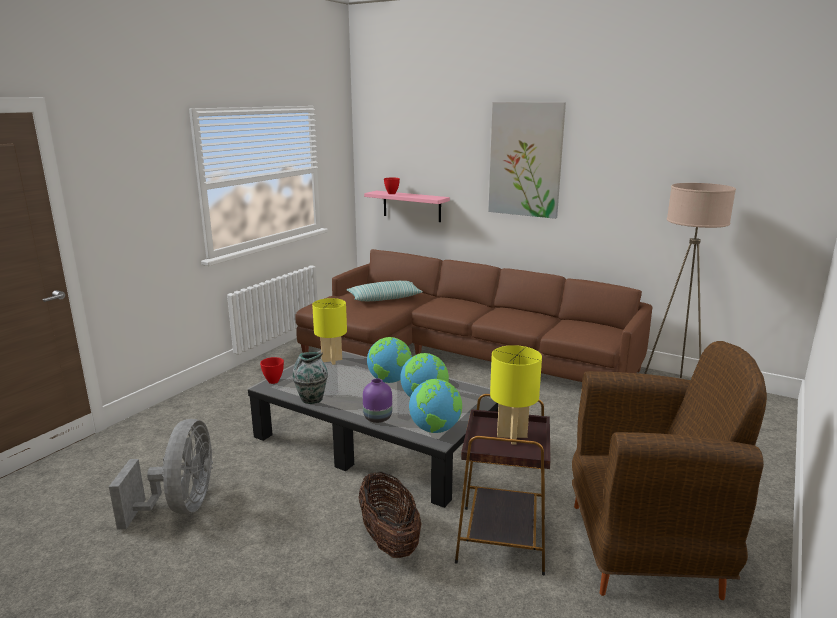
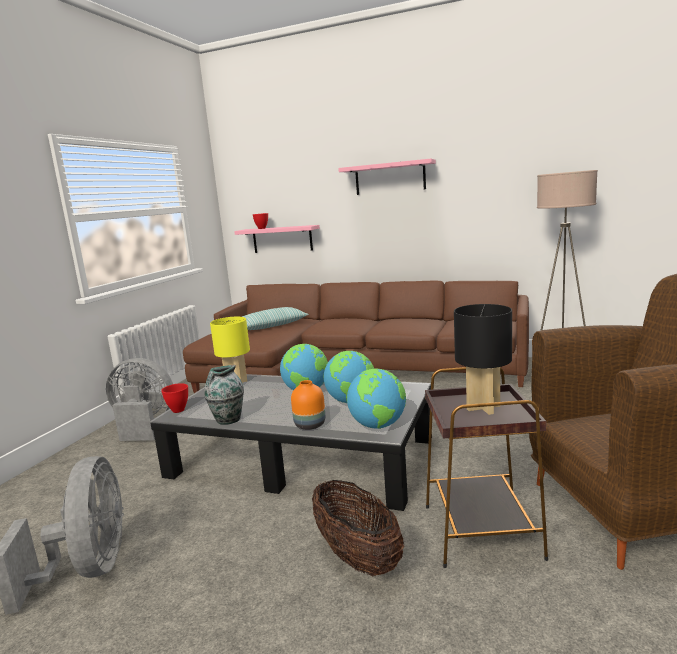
camera: 10 degrees left, 5 degrees down
purple vase [363,378,392,423] -> orange vase [291,380,325,430]
picture [488,102,566,219] -> pink shelf [338,159,436,195]
yellow table lamp [490,345,542,444] -> black table lamp [454,304,512,415]
none -> grey fan [106,358,173,441]

